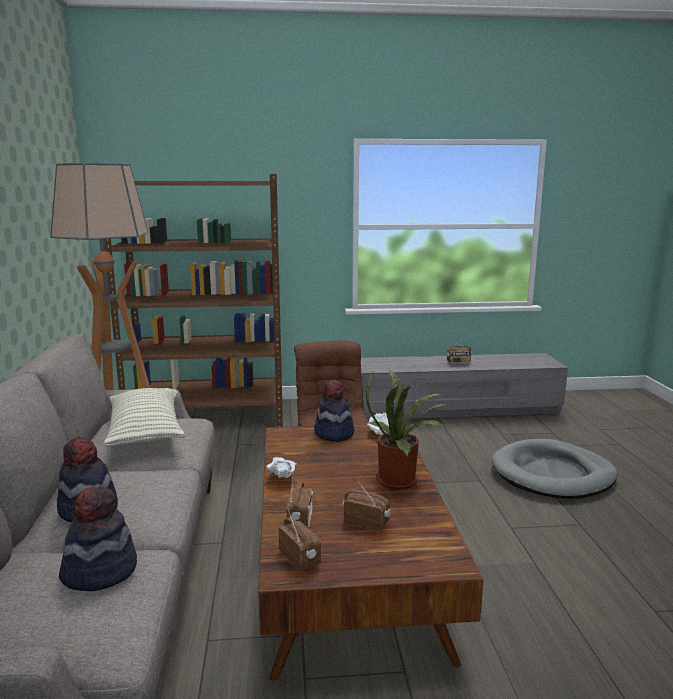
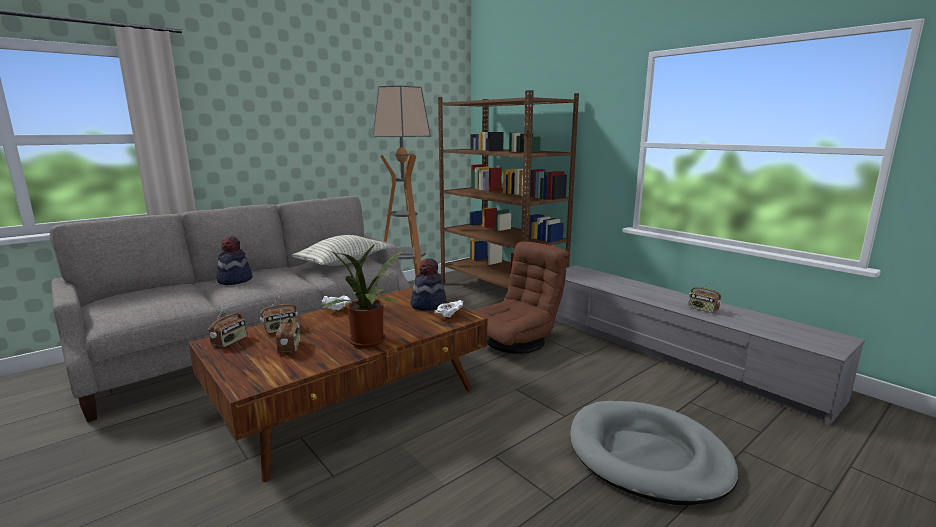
camera: 55 degrees right, 0 degrees up
hat [59,486,137,591] -> none

